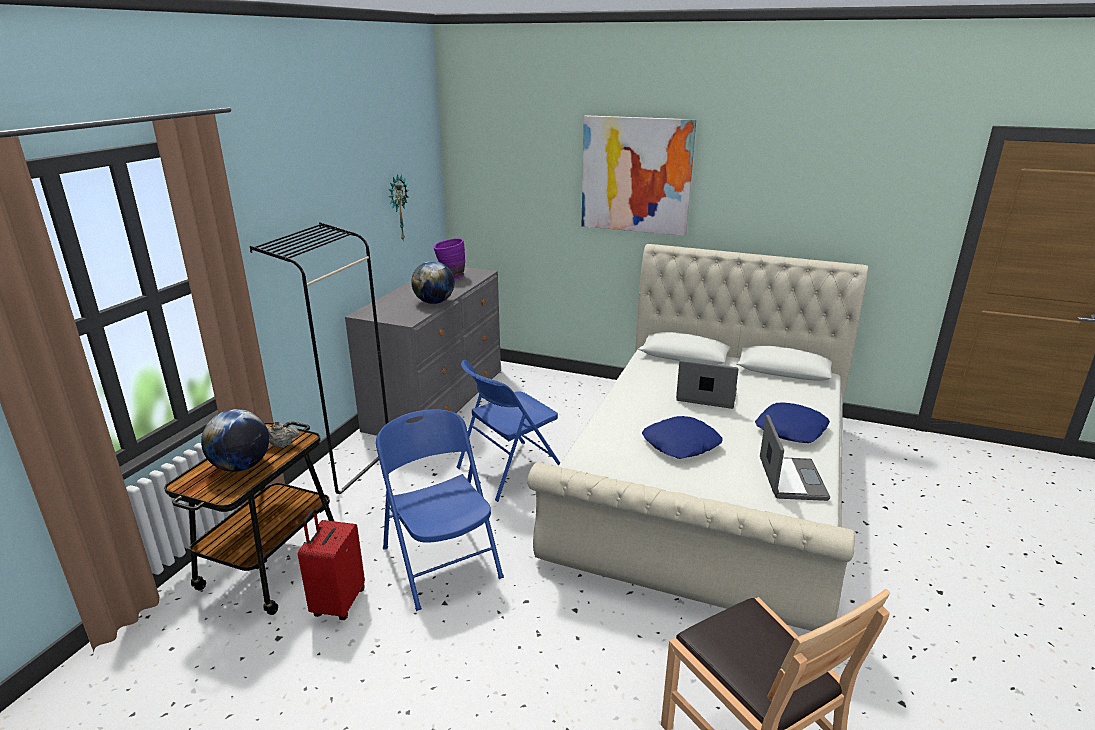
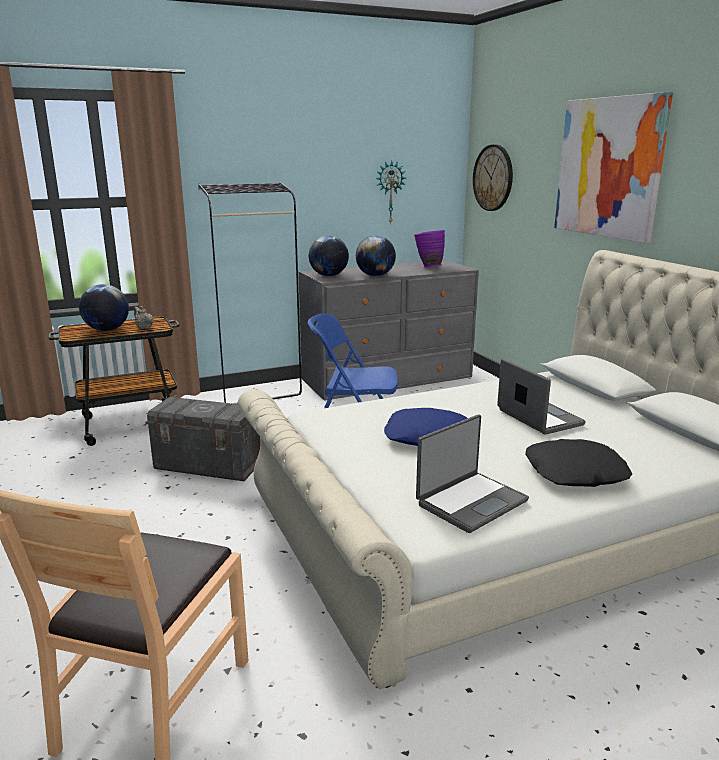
camera: 45 degrees right, 5 degrees down
red suitcase [298,509,365,620] -> none
blue chair [376,409,504,611] -> grey storage box [145,397,260,481]
blue pillow [755,402,830,443] -> black pillow [525,439,632,487]
none -> globe [309,235,349,276]
none -> wall clock [473,144,513,211]

